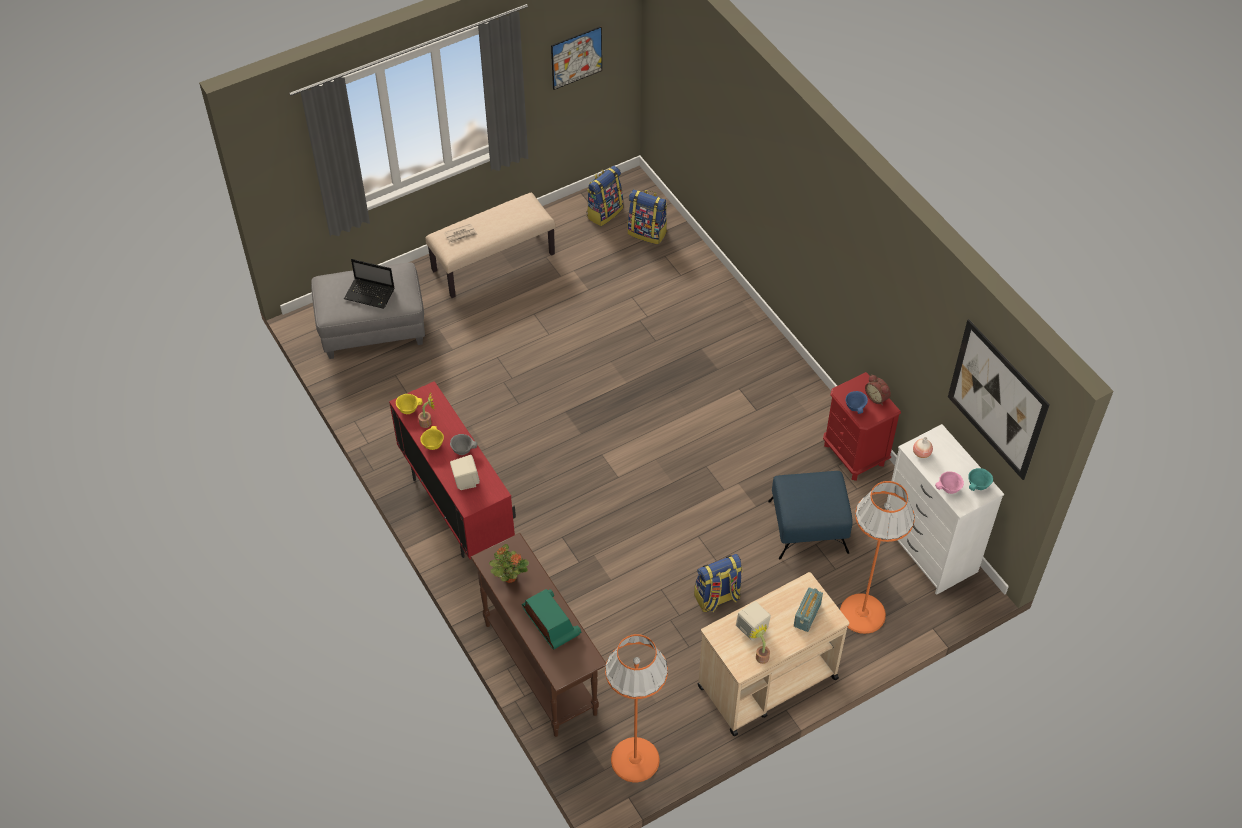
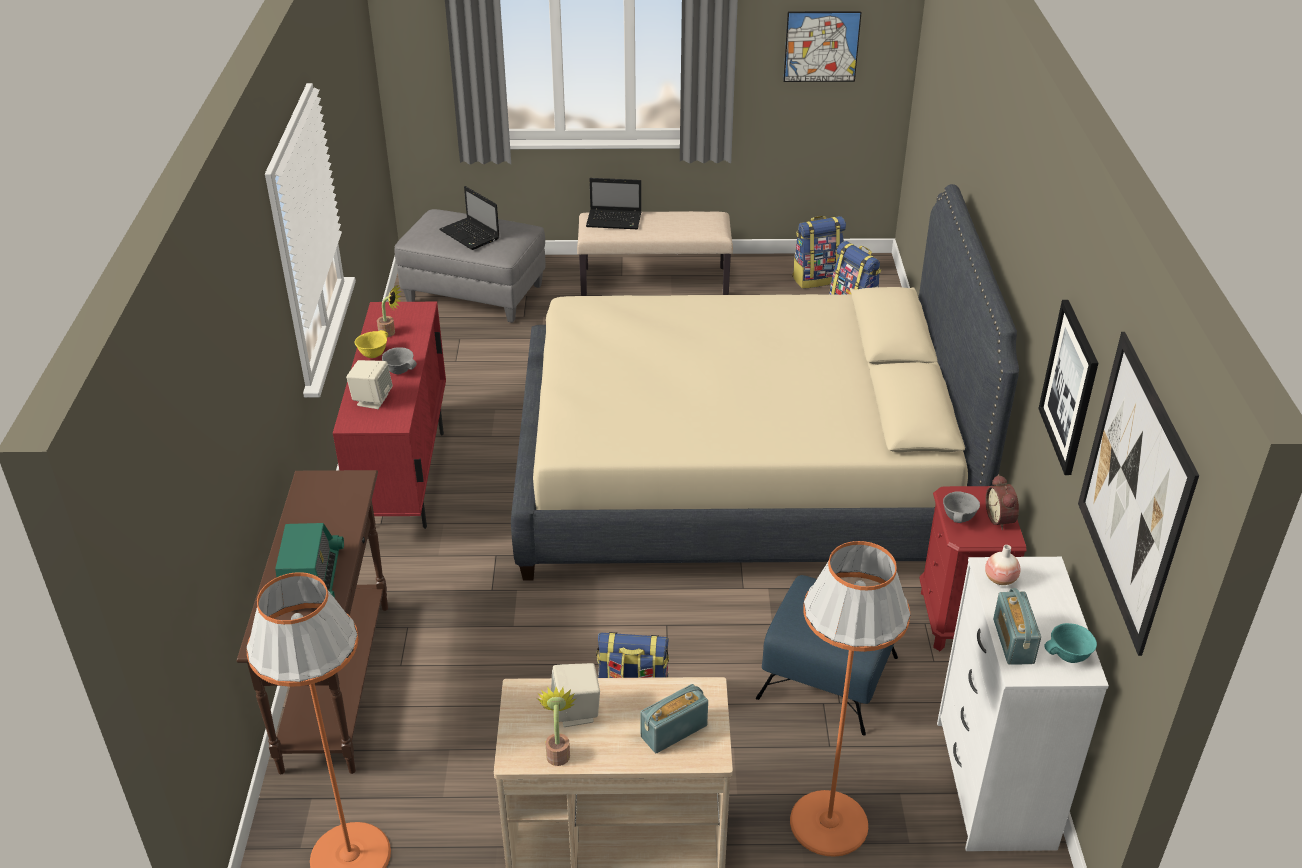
camera: 30 degrees right, 15 degrees down
yellow bowl [396,394,423,414] -> none
newspaper [444,224,478,244] -> laptop [586,178,641,229]
potted plant [489,544,529,583] -> none
blue bowl [846,391,868,414] -> grey bowl [943,491,980,523]
pink bowl [935,471,964,494] -> radio [993,588,1041,665]
none -> beige bed [511,184,1019,581]
none -> picture [1038,300,1098,475]

